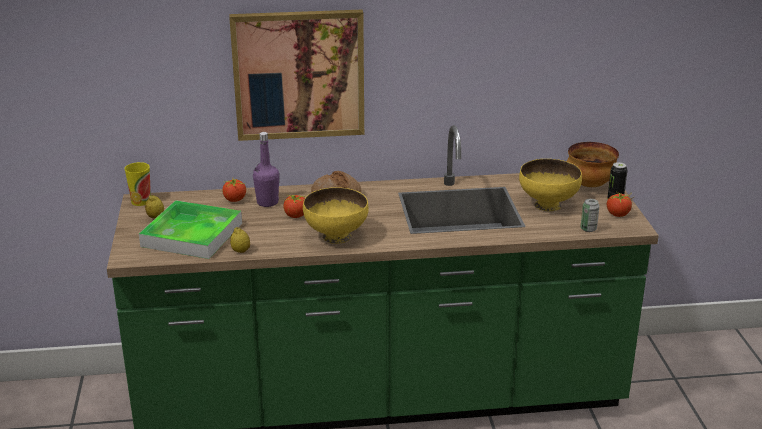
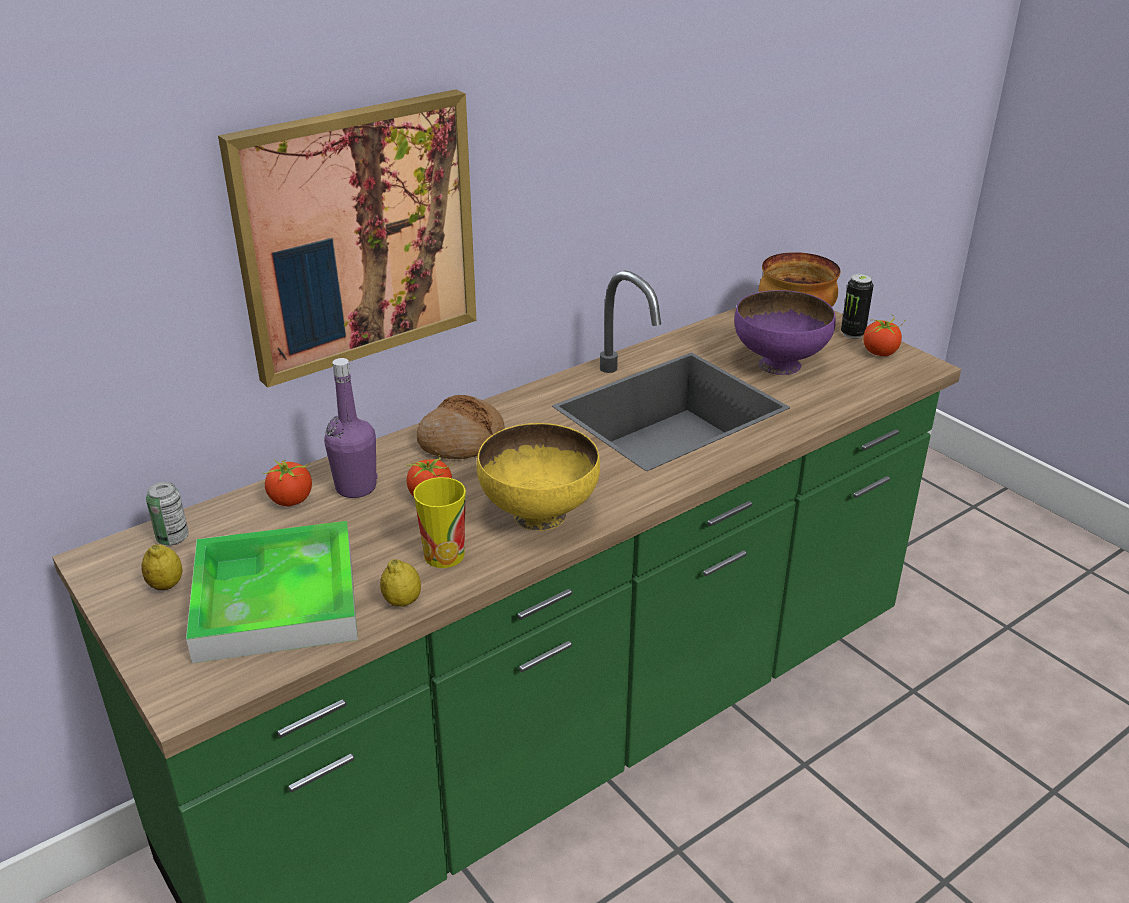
camera: 30 degrees left, 5 degrees up
cup [124,162,151,206] -> cup moved to [413,477,466,568]
yellow bowl [519,159,582,211] -> purple bowl [734,290,836,375]
can [580,199,600,232] -> can moved to [146,482,189,545]

